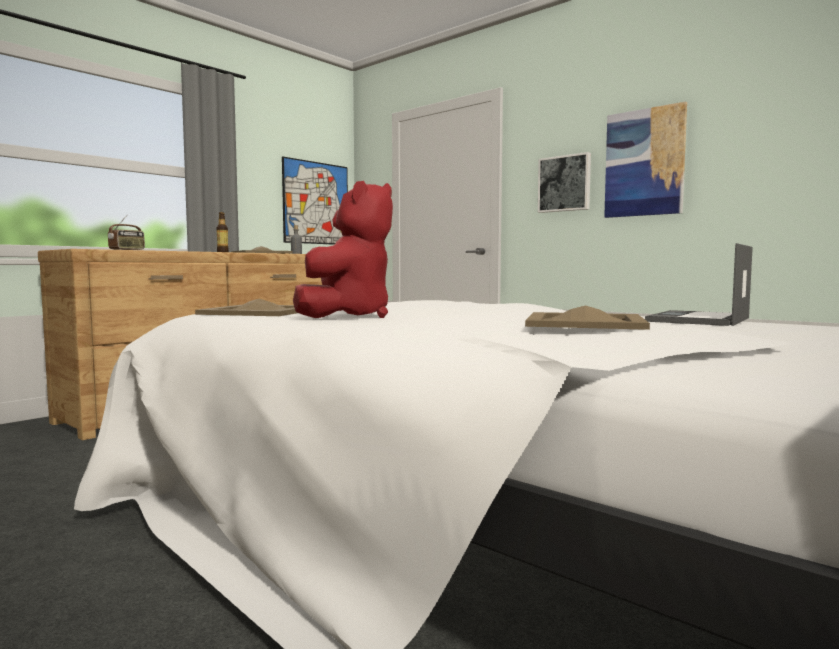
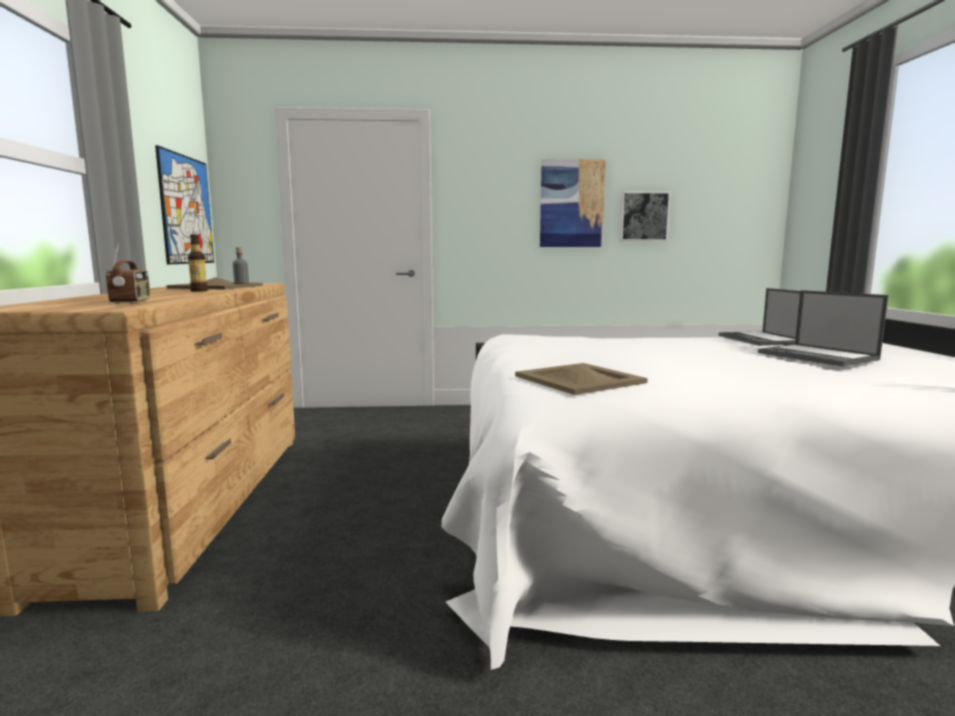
camera: 45 degrees left, 5 degrees up
red plush toy [293,181,393,318] -> none
beige tray [525,305,650,330] -> laptop [758,290,889,367]
picture [538,152,591,213] -> picture moved to [619,191,671,241]

